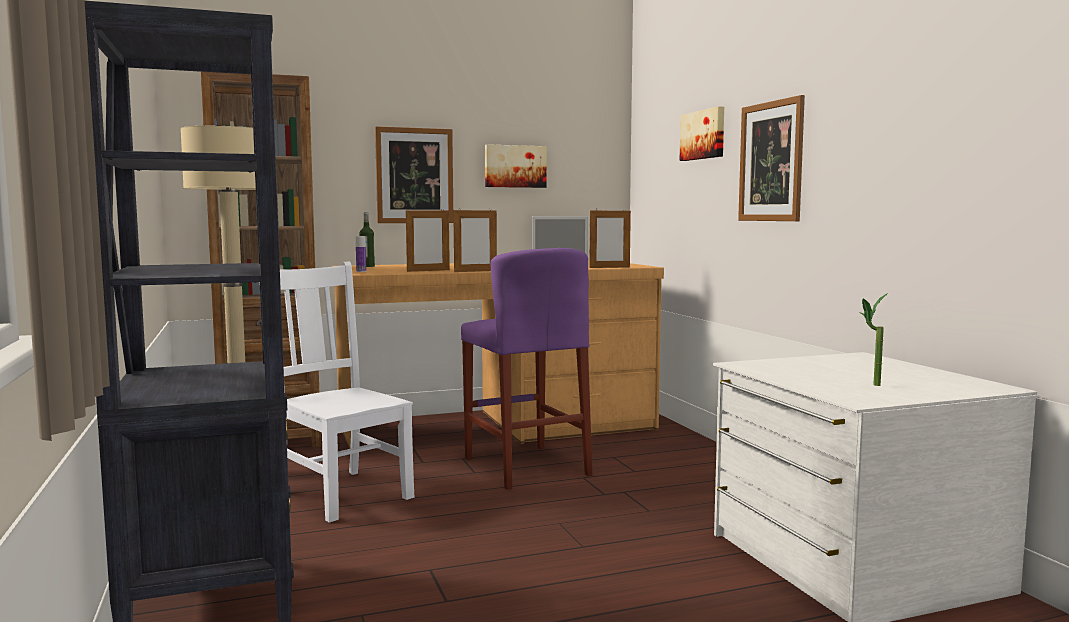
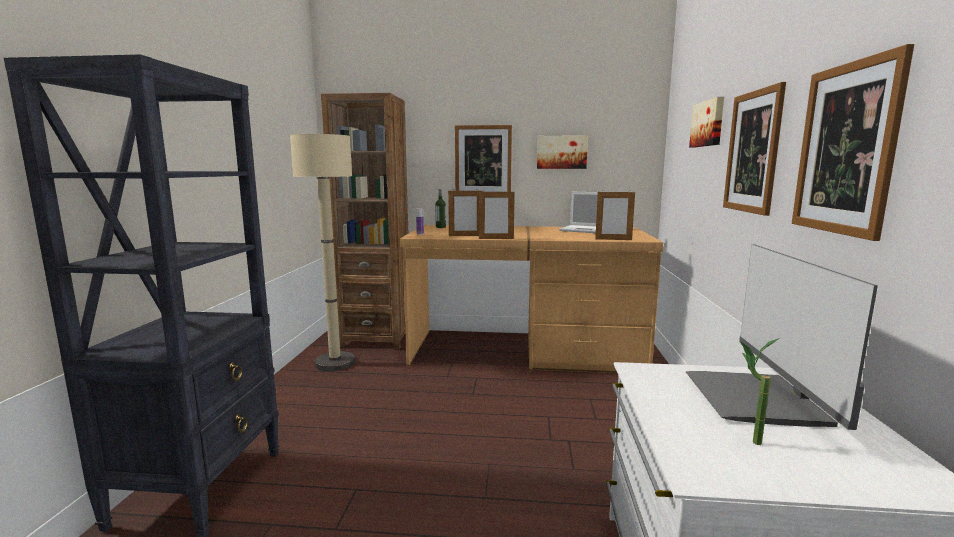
camera: 25 degrees right, 5 degrees up
white chair [259,262,414,522] -> none
purple stool [461,248,592,490] -> none
none -> monitor [686,244,878,430]
none -> picture [792,44,914,241]

